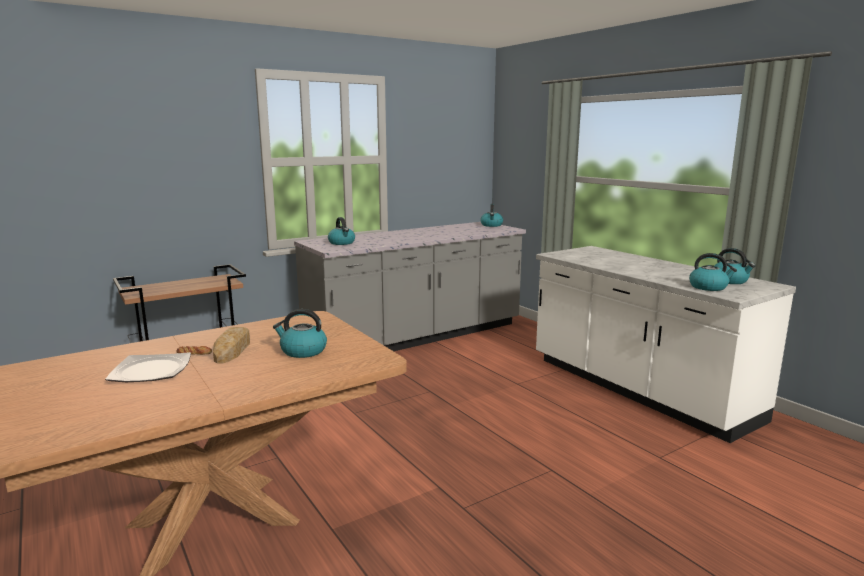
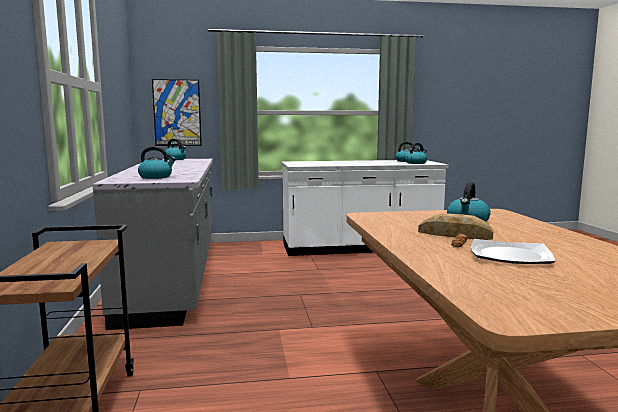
camera: 65 degrees left, 5 degrees down
none -> picture [152,79,202,146]

